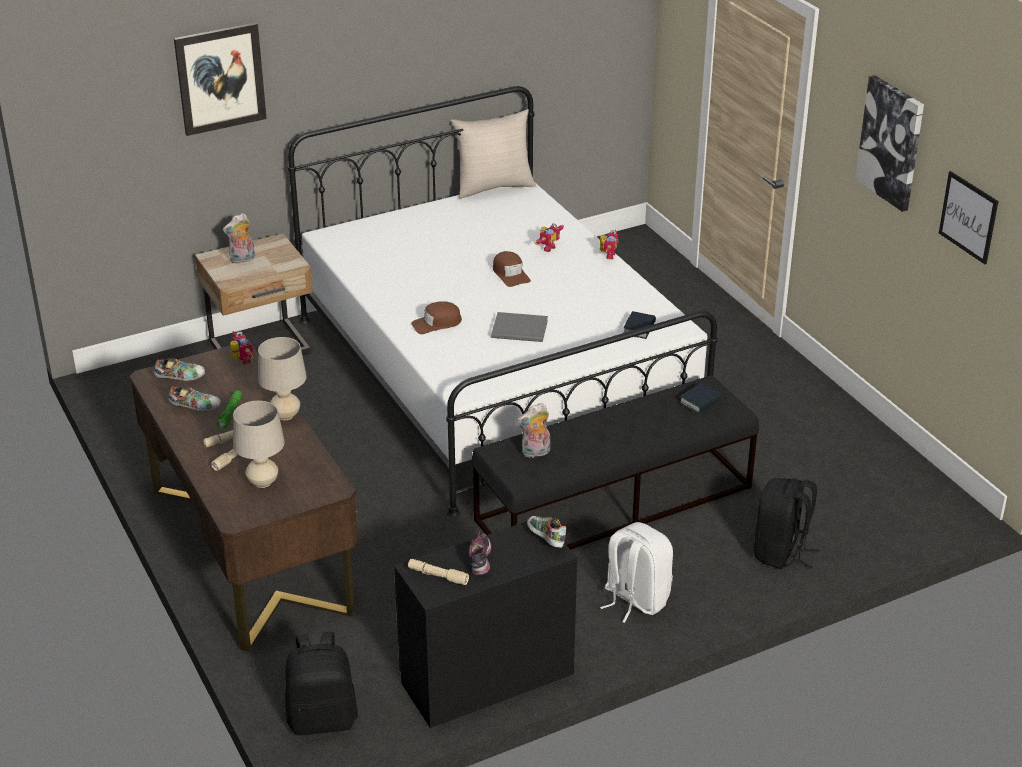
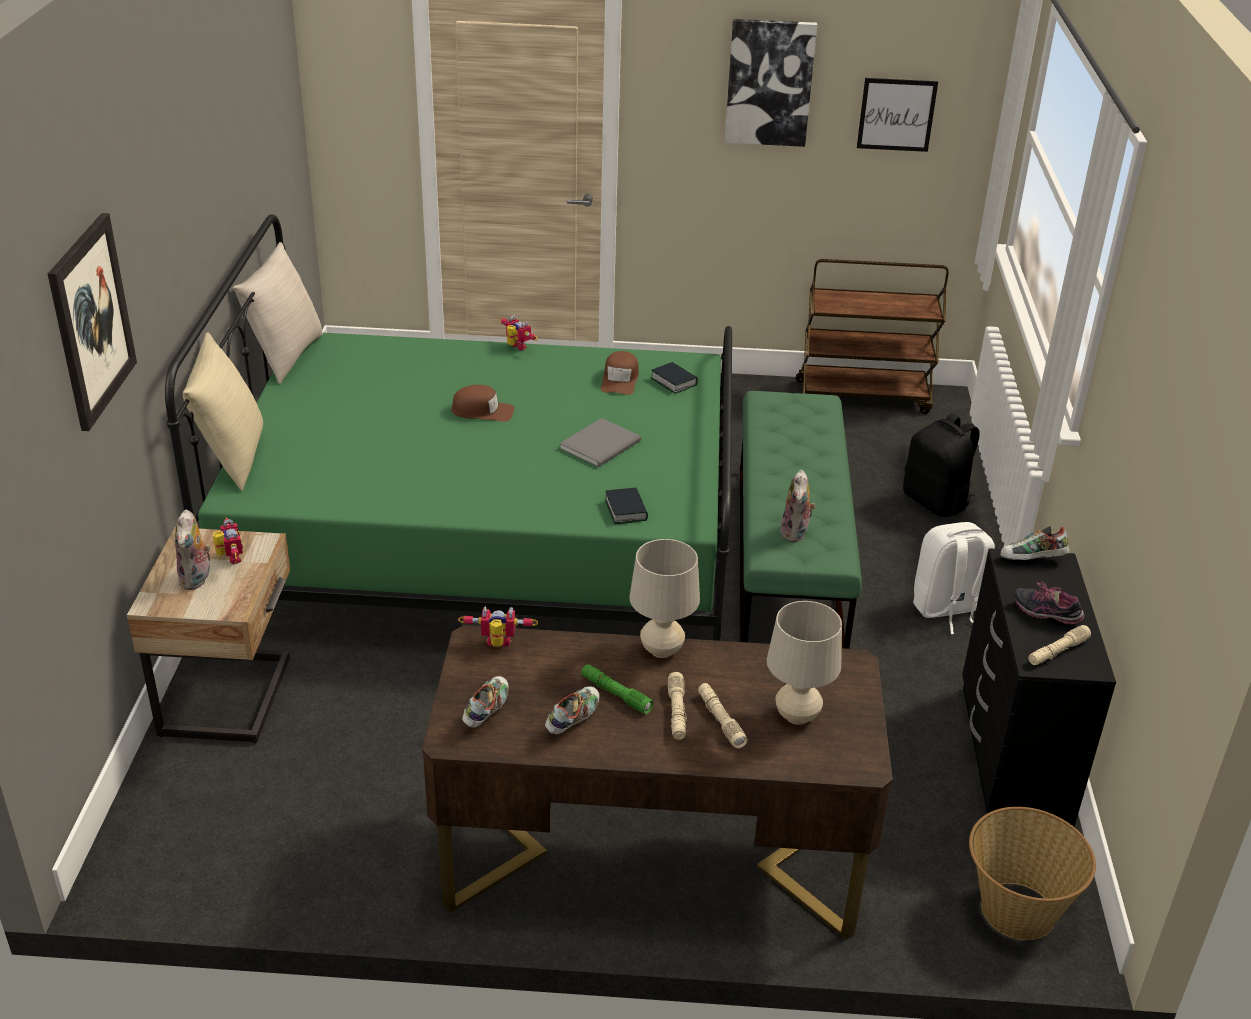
camera: 60 degrees left, 0 degrees up
black backpack [285,632,358,735] -> basket [969,807,1096,940]
white bed [288,86,718,516] -> green bed [165,214,732,641]
brown cap [411,301,462,334] -> brown cap moved to [601,351,639,395]
black bench [472,376,759,550] -> green bench [740,391,862,649]
toy robot [536,223,564,252] -> toy robot moved to [213,517,243,564]
book [679,383,721,414] -> book moved to [605,487,648,524]
none -> beige pillow [183,333,263,491]
none -> brown cart [796,259,948,414]

